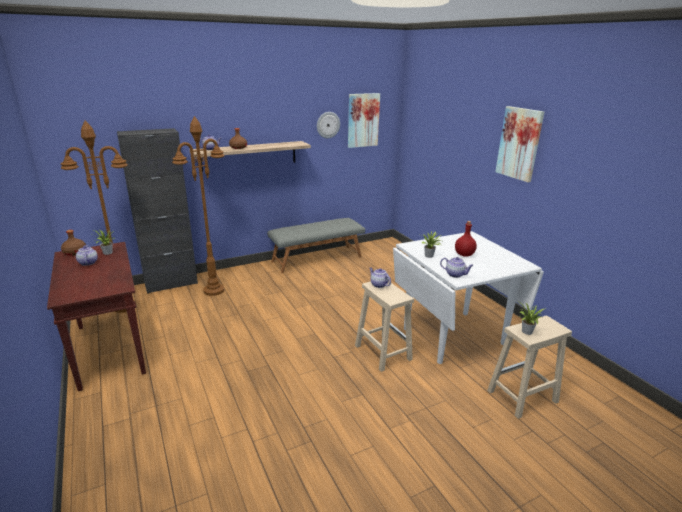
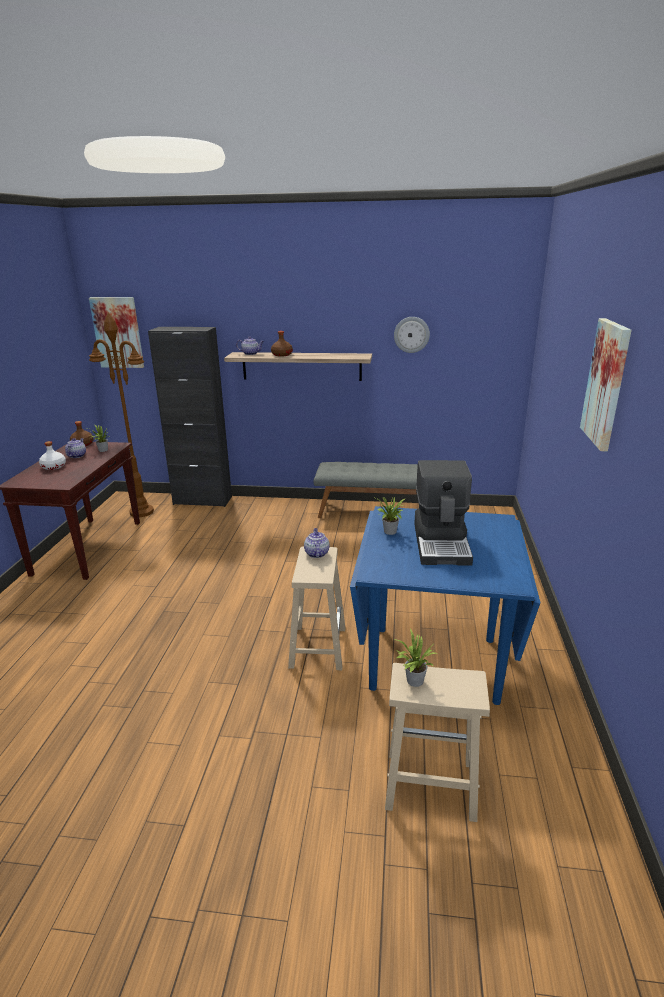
camera: 35 degrees right, 0 degrees up
brown floor lamp [172,116,224,296] -> none
picture [348,93,380,148] -> picture moved to [89,297,144,368]
white dining table [393,231,544,364] -> blue dining table [350,506,540,705]
teapot [440,257,474,278] -> none
red bottle [455,221,477,257] -> coffee machine [414,460,473,566]
none -> white bottle [39,441,66,470]

